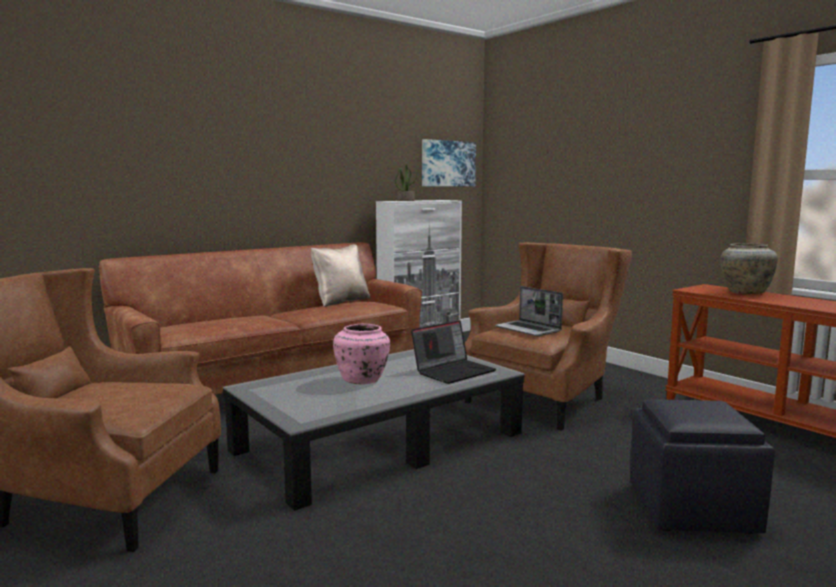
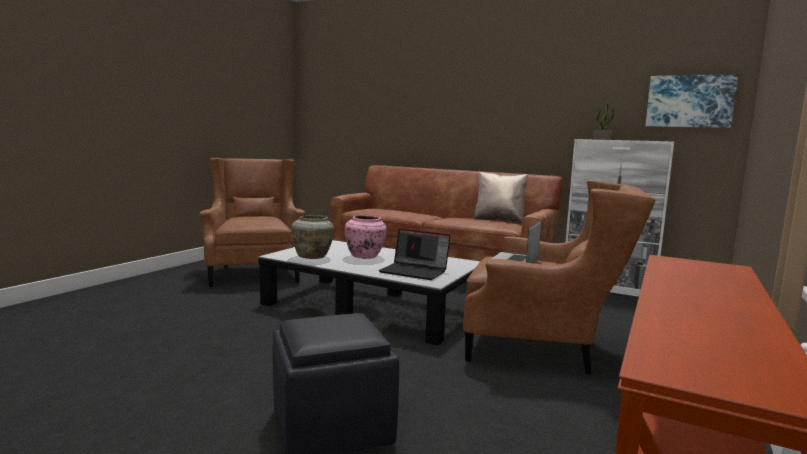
camera: 65 degrees right, 0 degrees up
beige vase [720,243,778,294] -> beige vase moved to [291,215,334,259]

